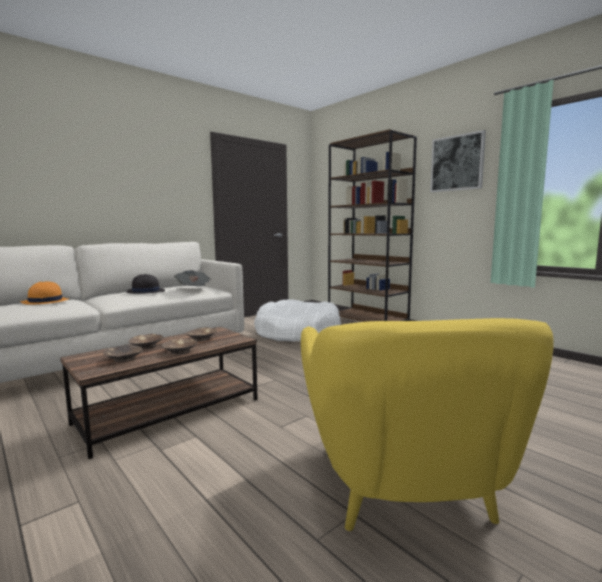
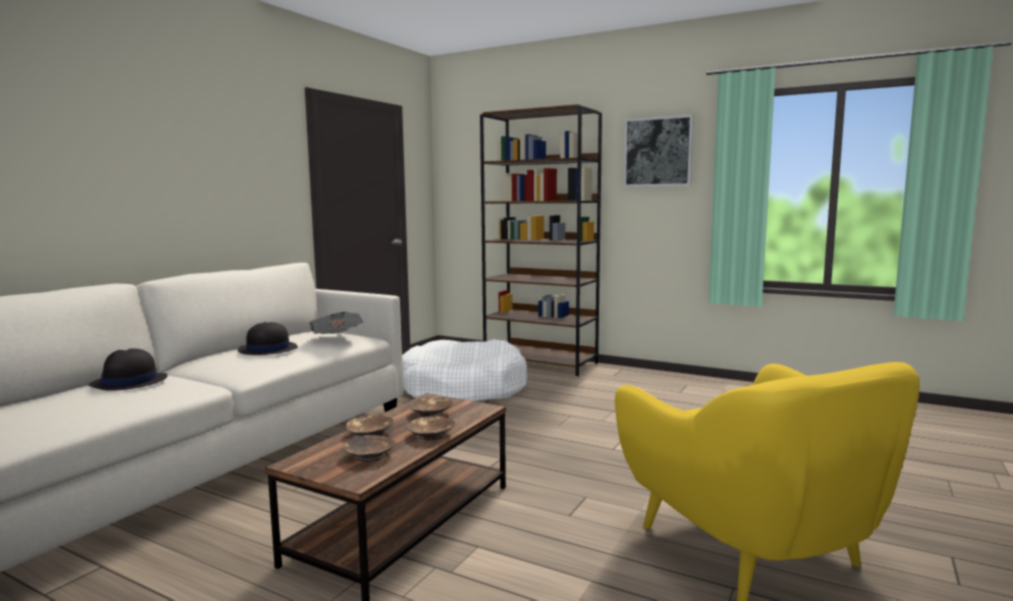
camera: 20 degrees left, 0 degrees up
orange hat [20,281,69,305] -> black hat [88,348,168,391]

